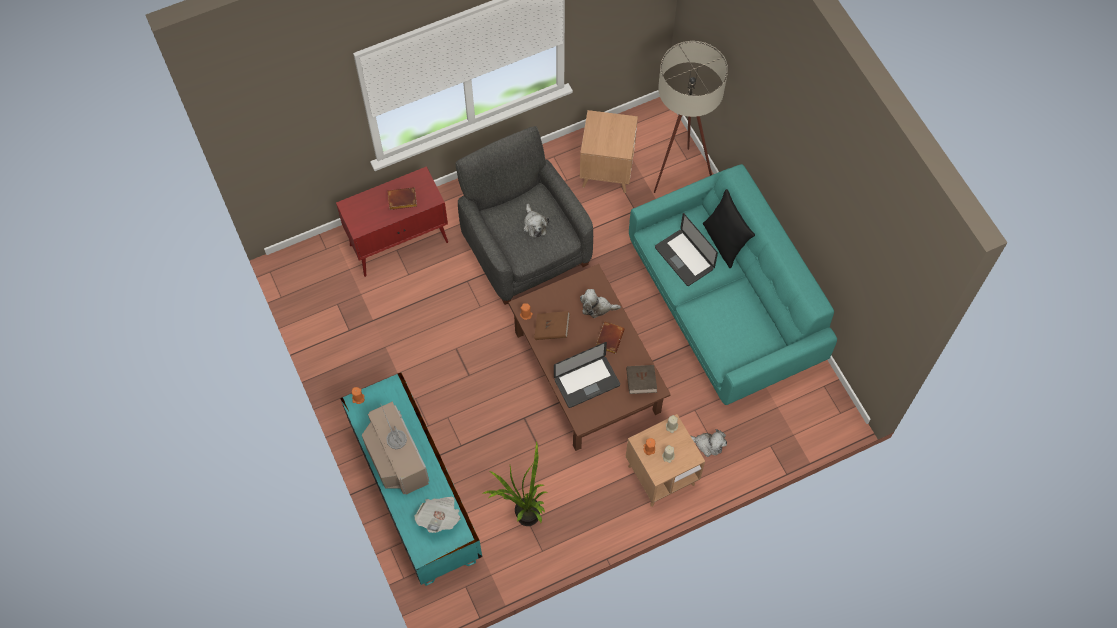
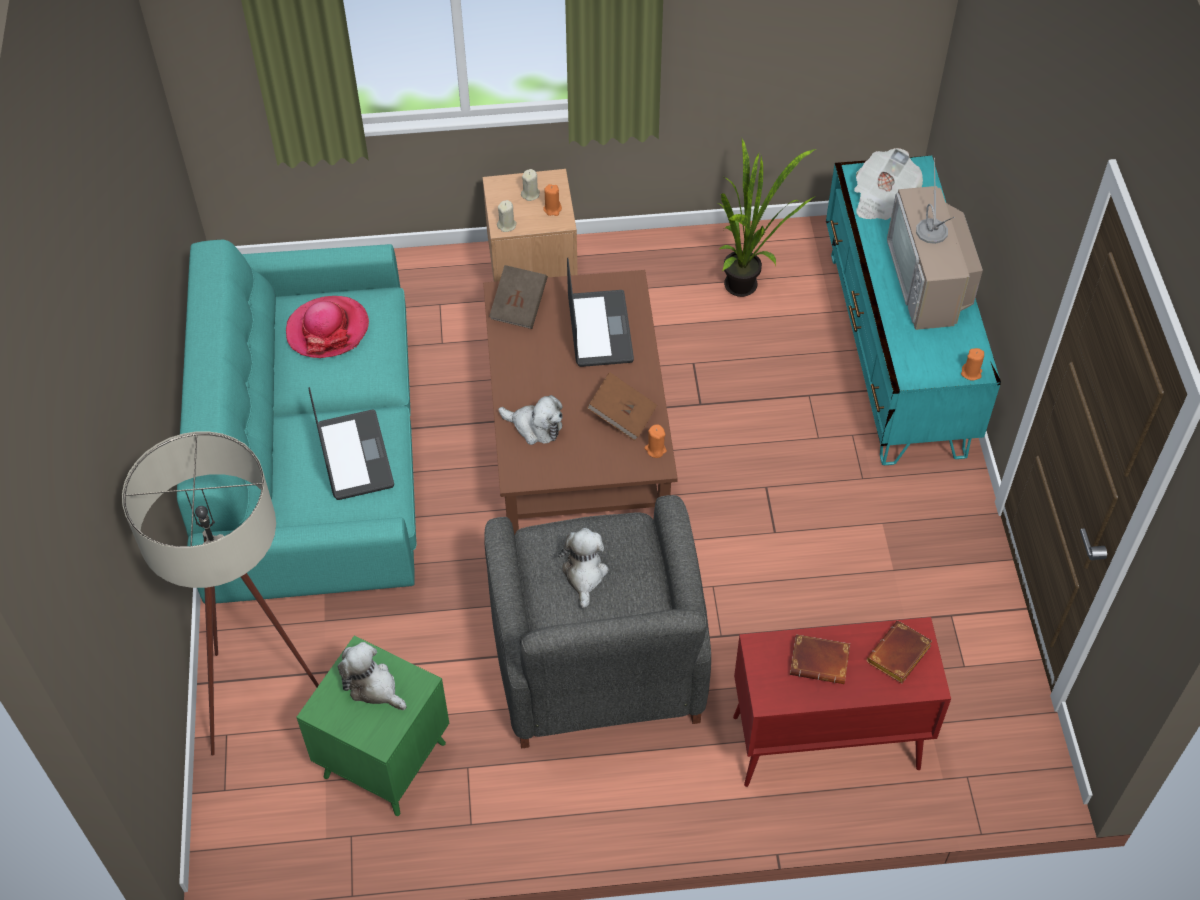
camera: 160 degrees left, 10 degrees down
laptop [554,342,620,408] -> laptop turned 90 degrees clockwise [567,258,634,367]
brown side table [580,110,638,193] -> green side table [296,635,449,816]
brown book [596,321,625,354] -> brown book moved to [867,621,932,684]
plush toy [691,429,727,457] -> plush toy moved to [338,642,406,710]
black pillow [703,189,755,268] -> none
none -> hat [286,296,369,358]

